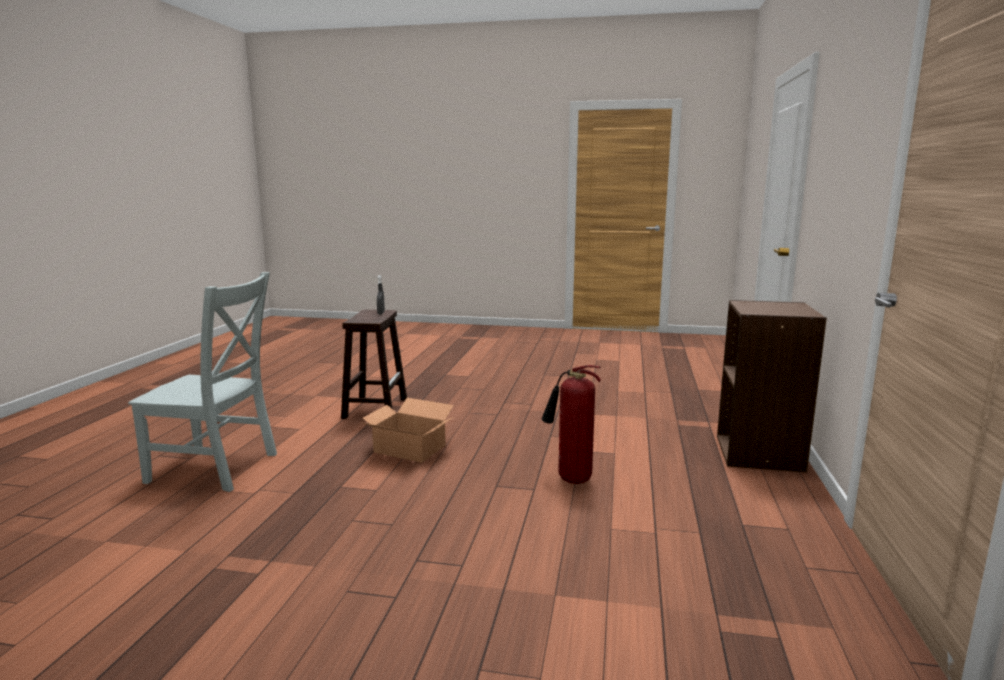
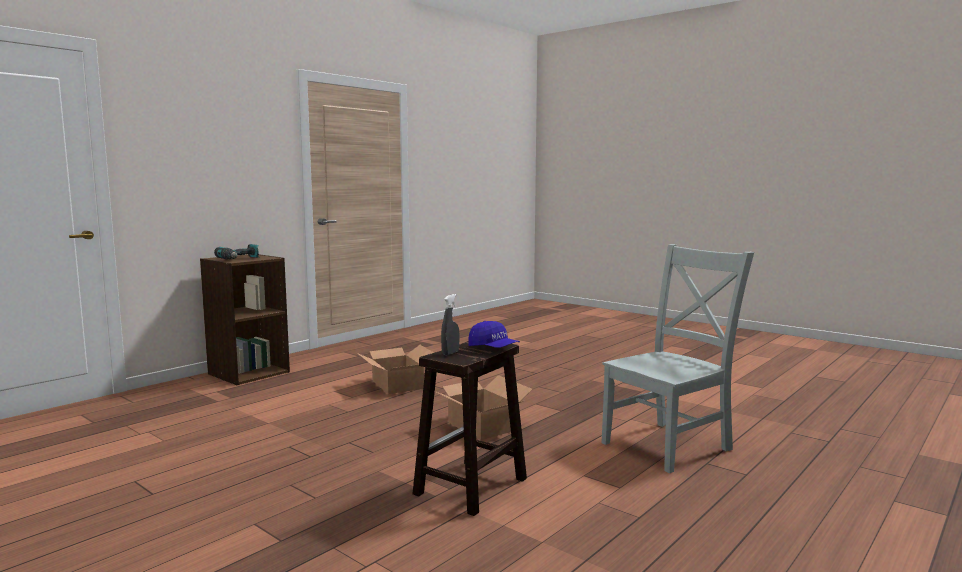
camera: 150 degrees left, 5 degrees down
grey chair [128,272,277,492] -> grey chair turned 105 degrees clockwise [601,244,754,473]
fire extinguisher [542,365,601,484] -> cardboard box [357,345,434,394]
none -> power drill [214,244,259,260]
none -> blue cap [468,321,520,348]

